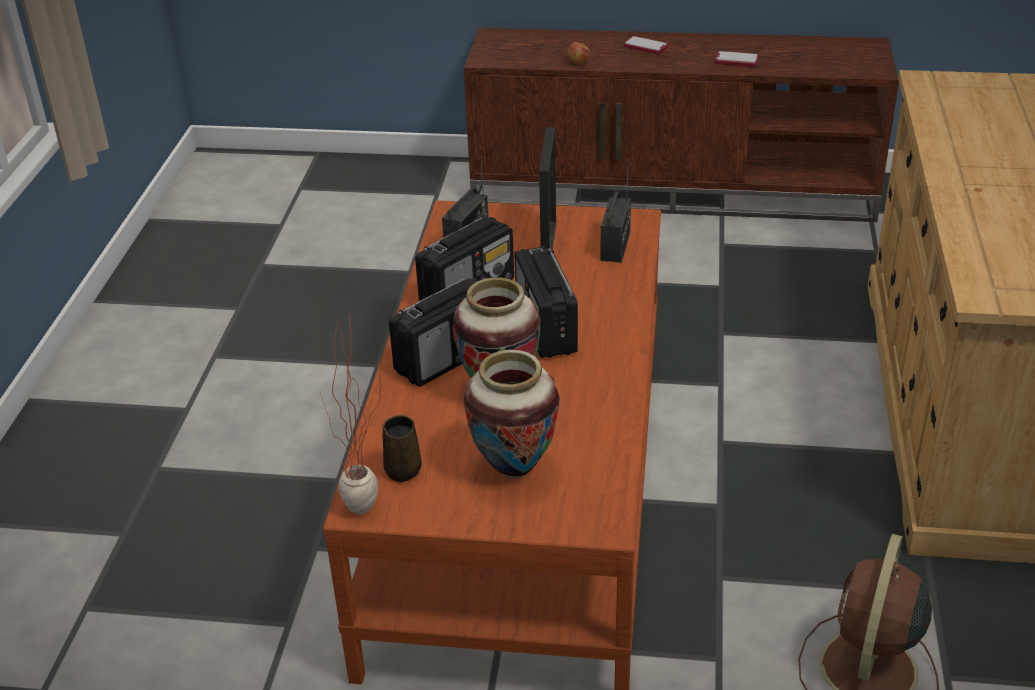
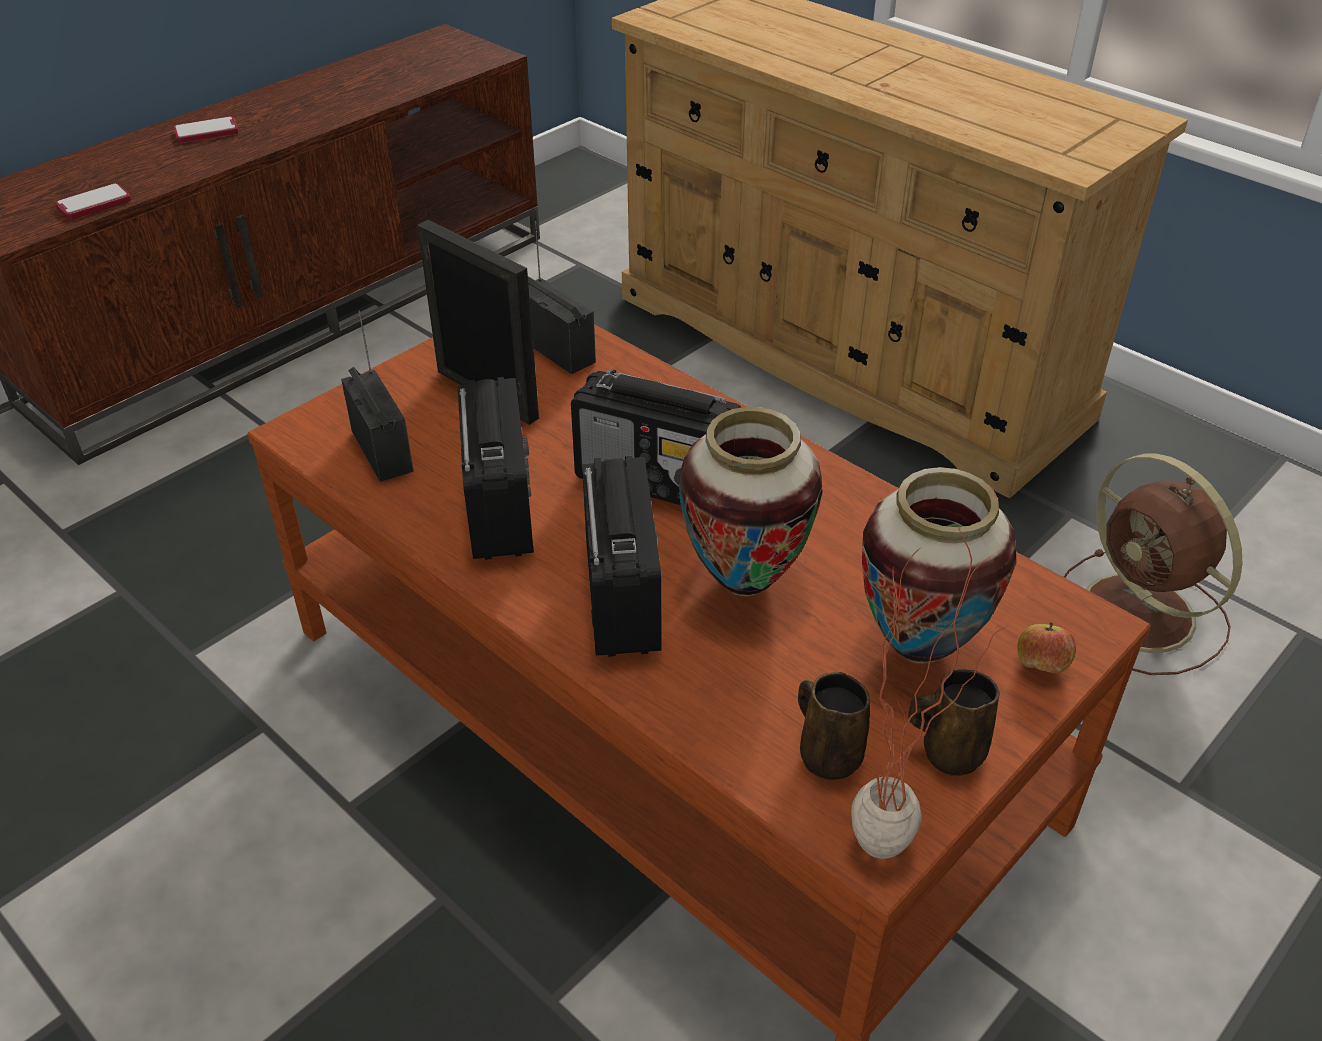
camera: 55 degrees left, 5 degrees up
apple [568,42,590,64] -> apple moved to [1017,622,1076,673]
phone [715,51,759,67] -> phone moved to [55,183,131,220]
none -> brown mug [908,669,1000,776]

